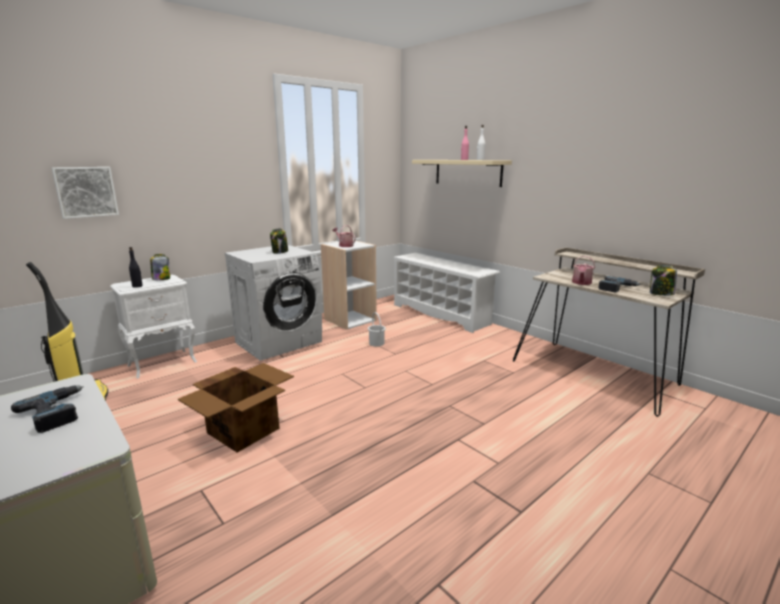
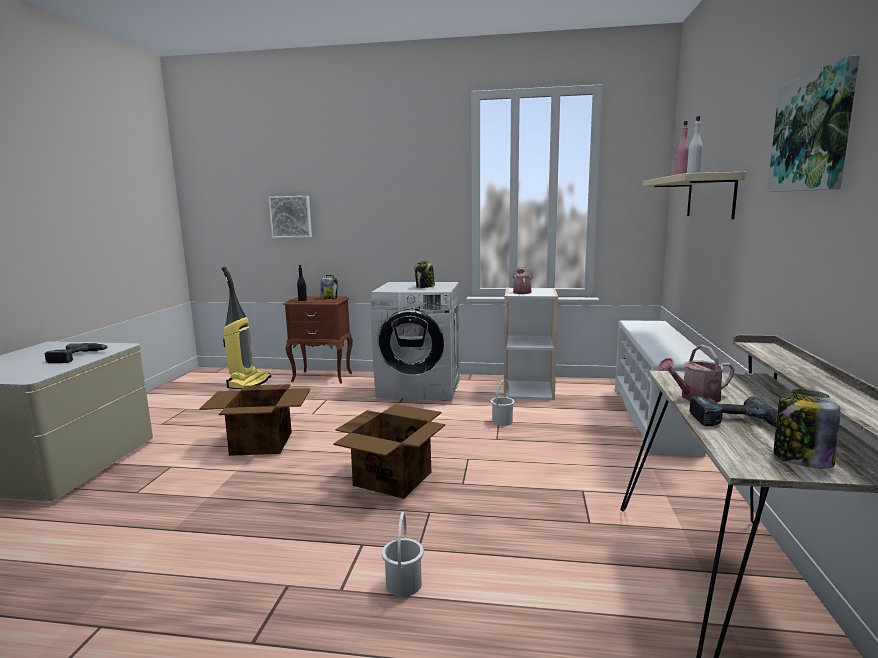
camera: 50 degrees right, 5 degrees down
white nightstand [110,274,197,379] -> brown nightstand [283,296,353,384]
none -> cardboard box [333,404,445,499]
none -> white bucket [382,512,424,597]
none -> picture [767,56,860,192]

